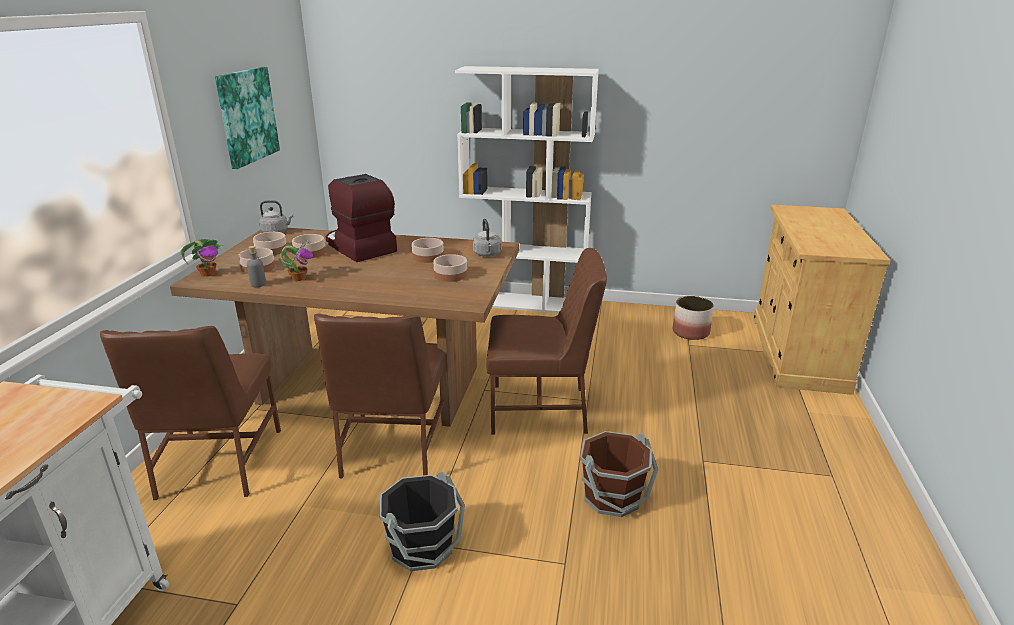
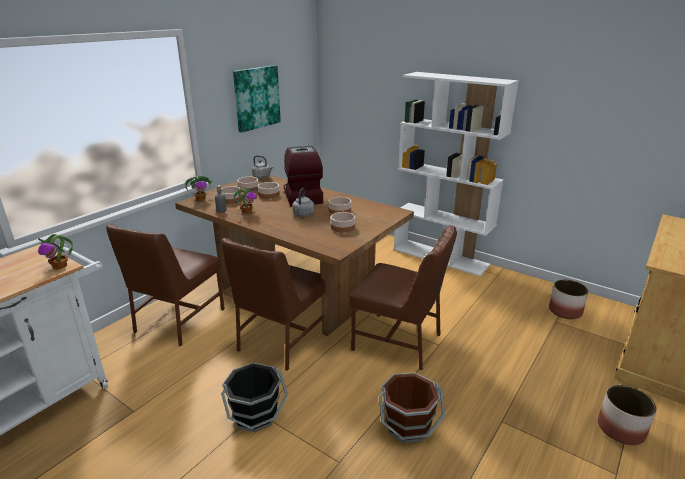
camera: 25 degrees right, 0 degrees up
grey kettle [473,219,502,257] -> grey kettle moved to [292,188,314,217]
none -> potted plant [37,234,73,269]
none -> planter [598,385,657,445]

